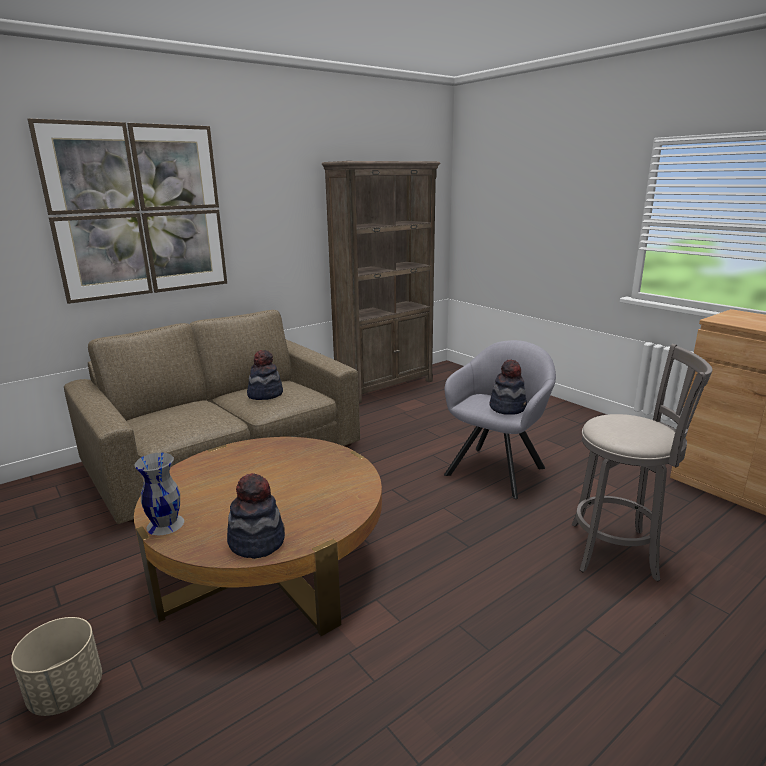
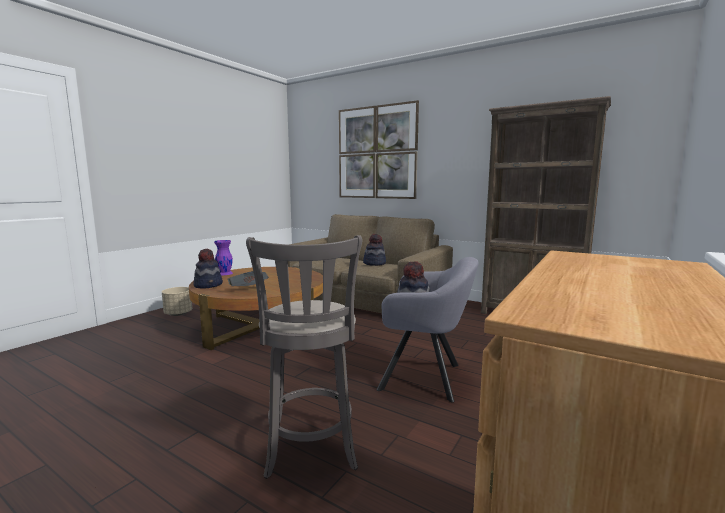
camera: 70 degrees right, 10 degrees down
grey vase [134,453,184,535] -> purple vase [214,240,233,275]
none -> newspaper [228,271,269,286]

